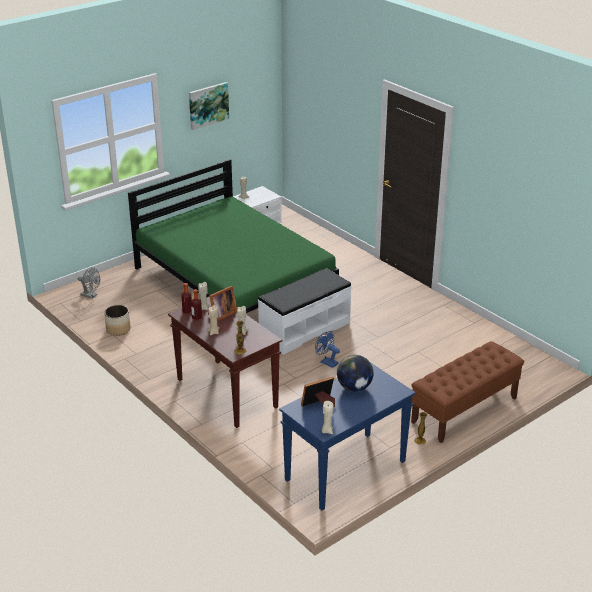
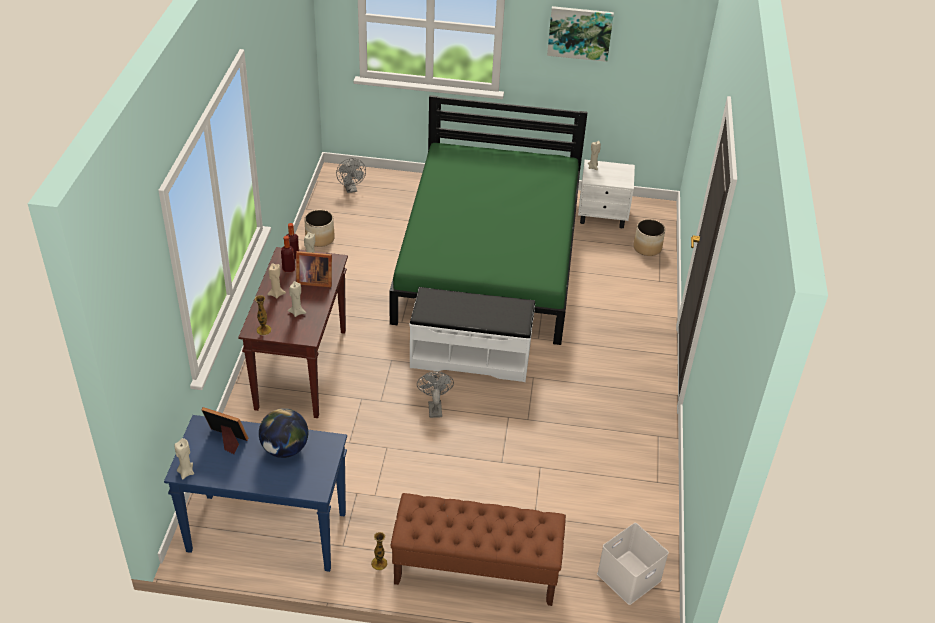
camera: 45 degrees right, 10 degrees up
blue fan [315,331,340,368] -> grey fan [417,371,454,418]
none -> white storage box [597,523,669,605]
none -> planter [633,219,665,256]

